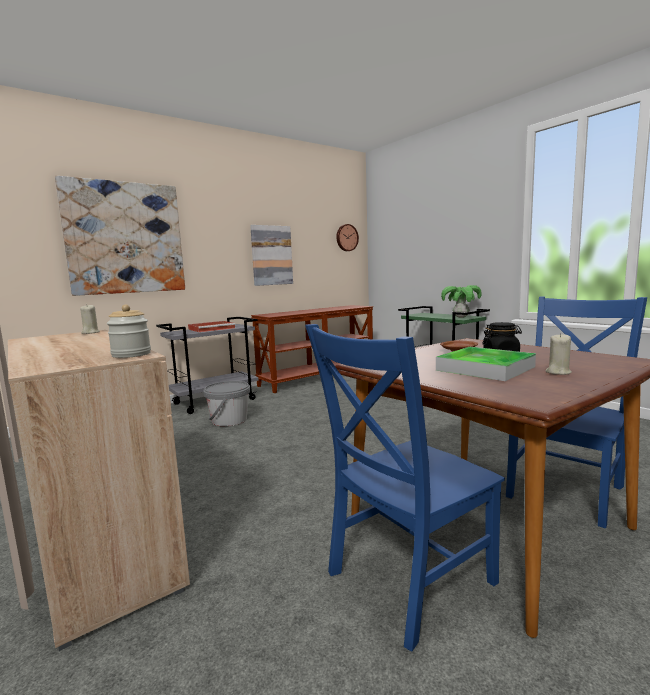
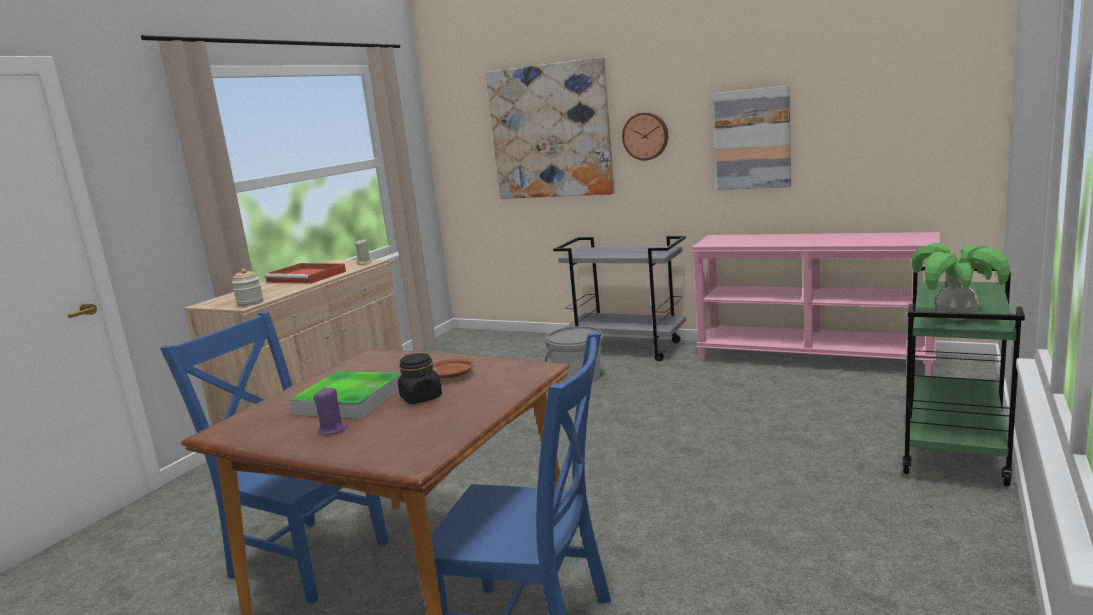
camera: 65 degrees right, 5 degrees up
red tray [188,321,235,332] -> red tray moved to [264,263,346,284]
brown console table [251,305,373,393] -> pink console table [692,232,940,376]
wall clock [336,224,359,251] -> wall clock moved to [622,112,668,161]
beige candle [545,333,572,375] -> purple candle [313,387,348,435]

